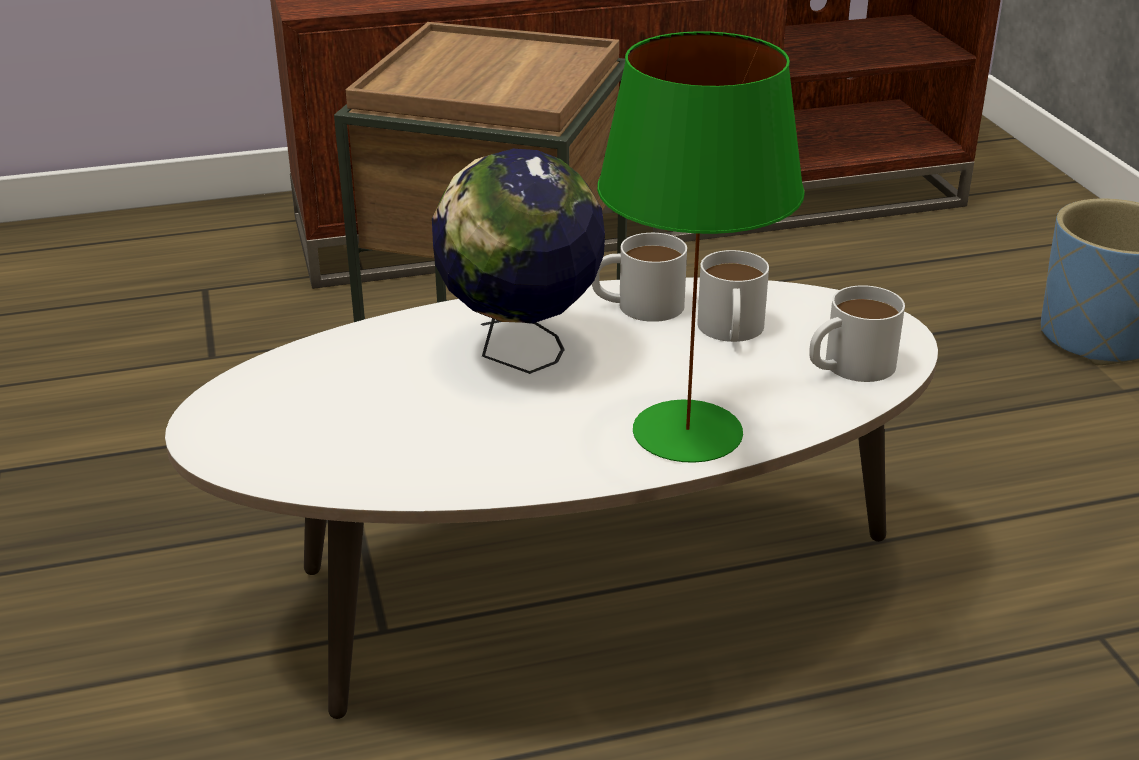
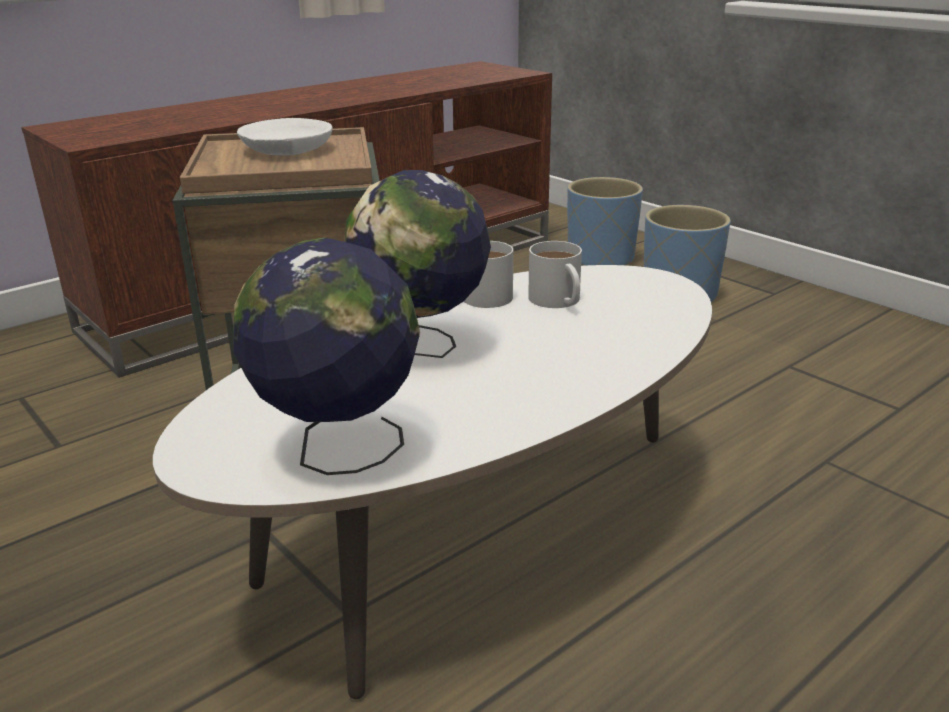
camera: 25 degrees left, 5 degrees down
green table lamp [597,31,805,463] -> none
white mug [809,285,905,382] -> none
none -> globe [233,237,420,475]
none -> white bowl [237,118,333,156]
none -> blue planter [567,177,643,265]

